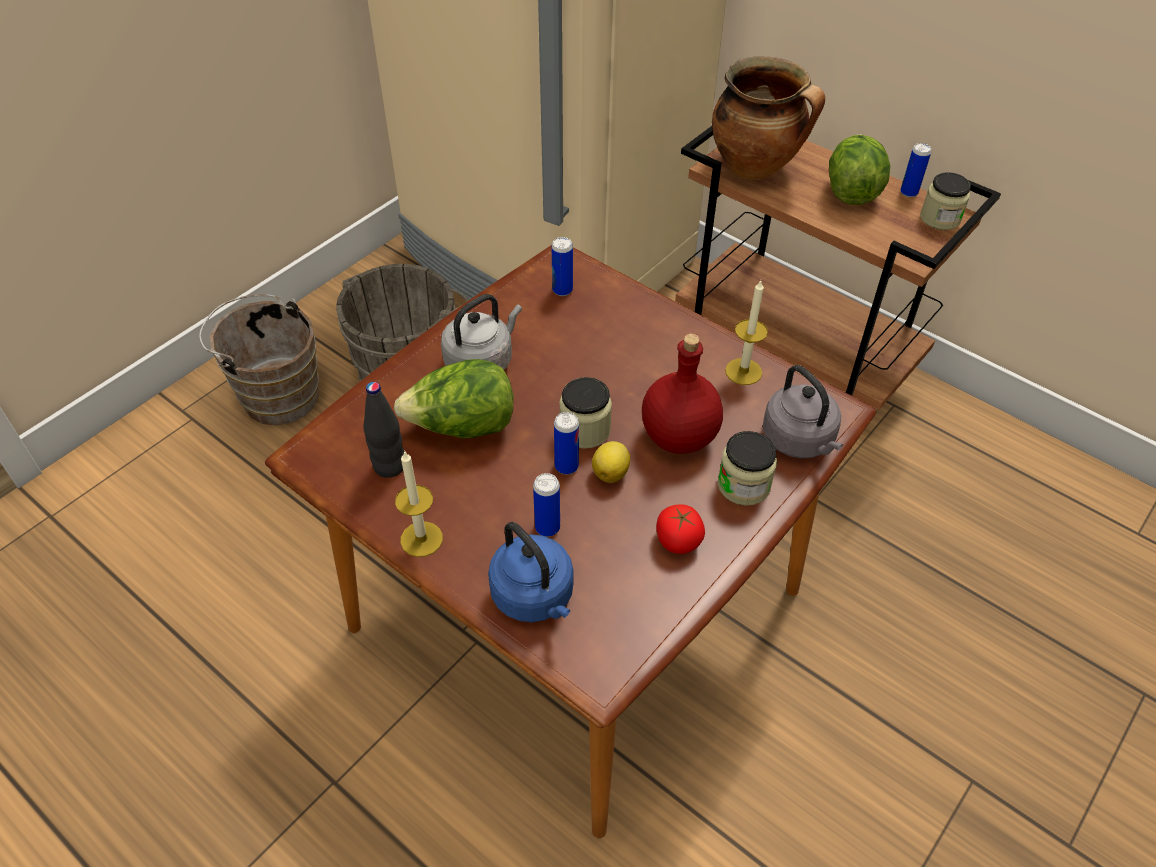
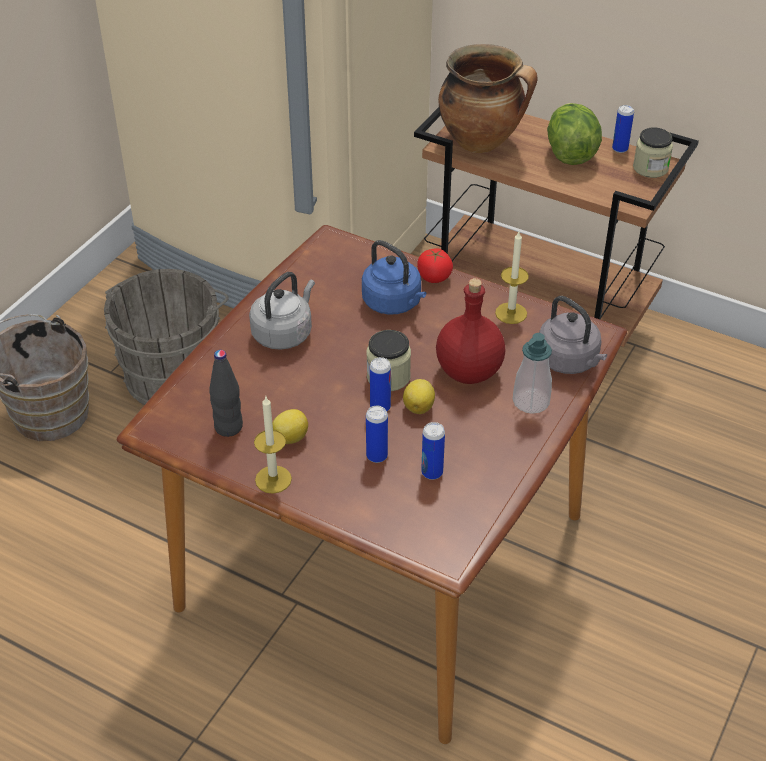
camera: 10 degrees left, 5 degrees down
lettuce [394,359,514,438] -> none
blue kettle [488,522,574,622] -> blue kettle moved to [362,240,426,315]
can [552,237,573,296] -> can moved to [421,422,445,480]
tomato [656,504,705,554] -> tomato moved to [417,248,453,283]
jar [717,431,777,506] -> soap dispenser [513,333,552,414]
none -> lemon [272,409,308,444]

